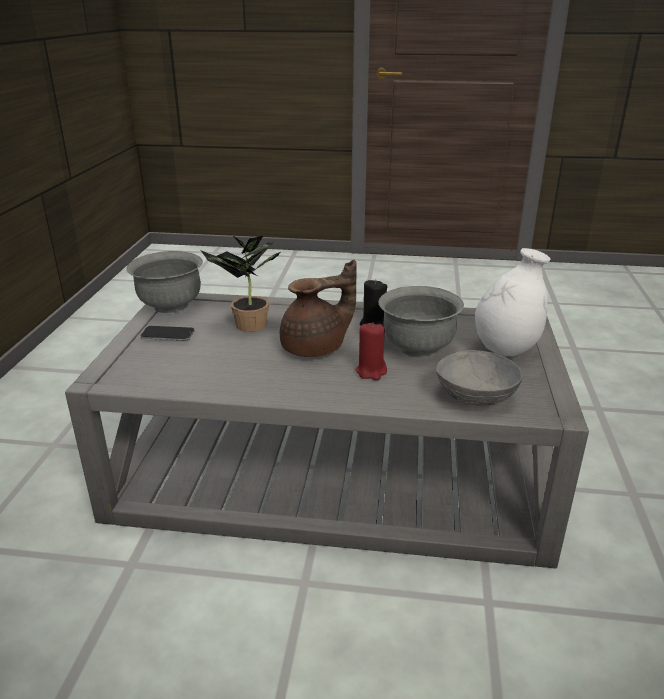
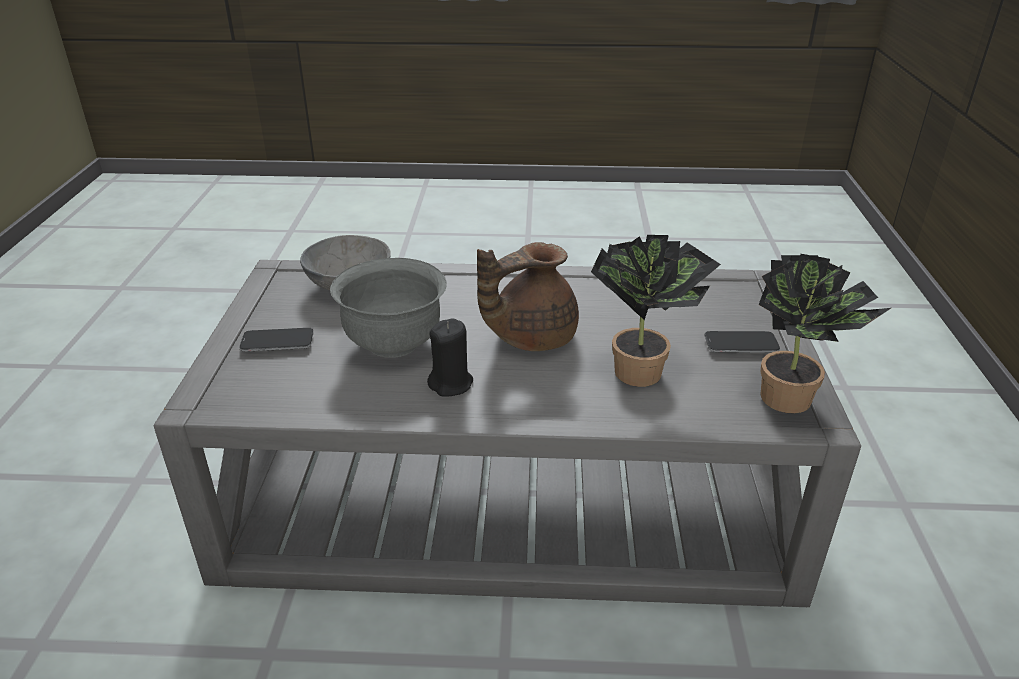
camera: 175 degrees right, 5 degrees up
grey bowl [126,251,203,313] -> potted plant [759,254,891,414]
red candle [355,322,387,380] -> none
white vase [475,248,550,356] -> phone [239,328,314,352]

